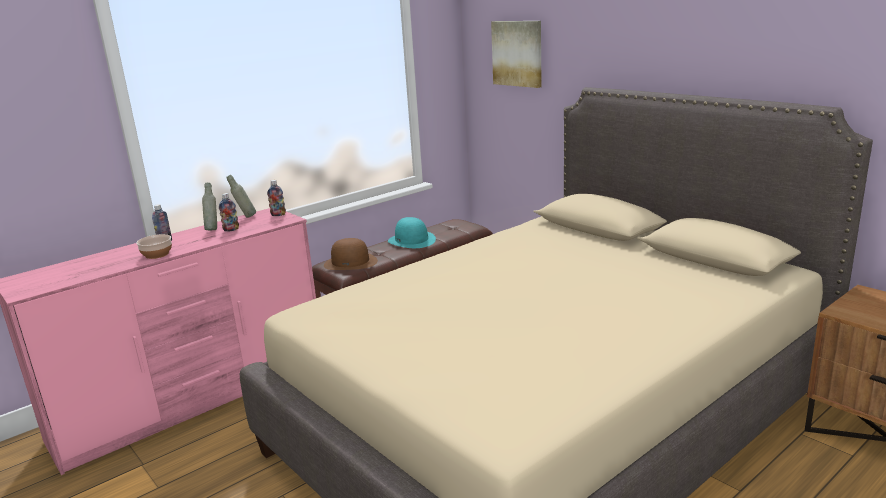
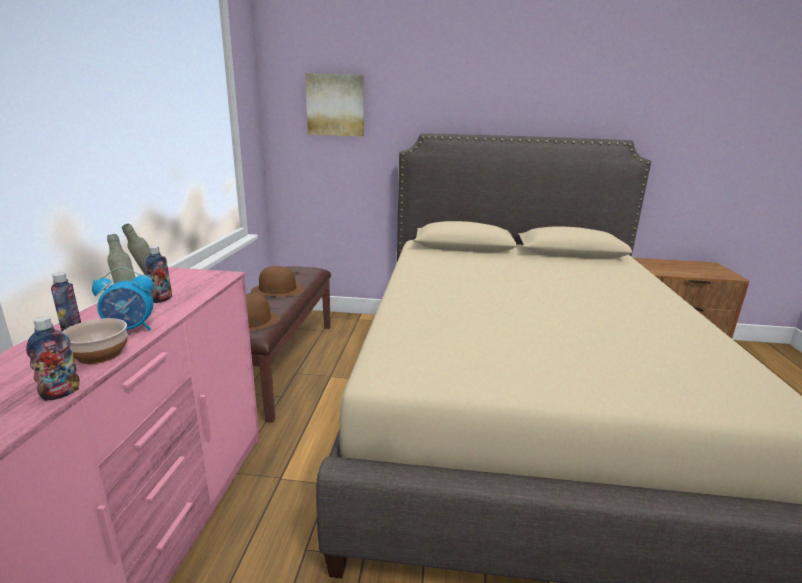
camera: 45 degrees left, 0 degrees up
bottle [267,180,286,216] -> bottle moved to [26,316,80,401]
turquoise hat [388,217,436,248] -> brown hat [251,266,304,297]
none -> alarm clock [92,267,154,331]

